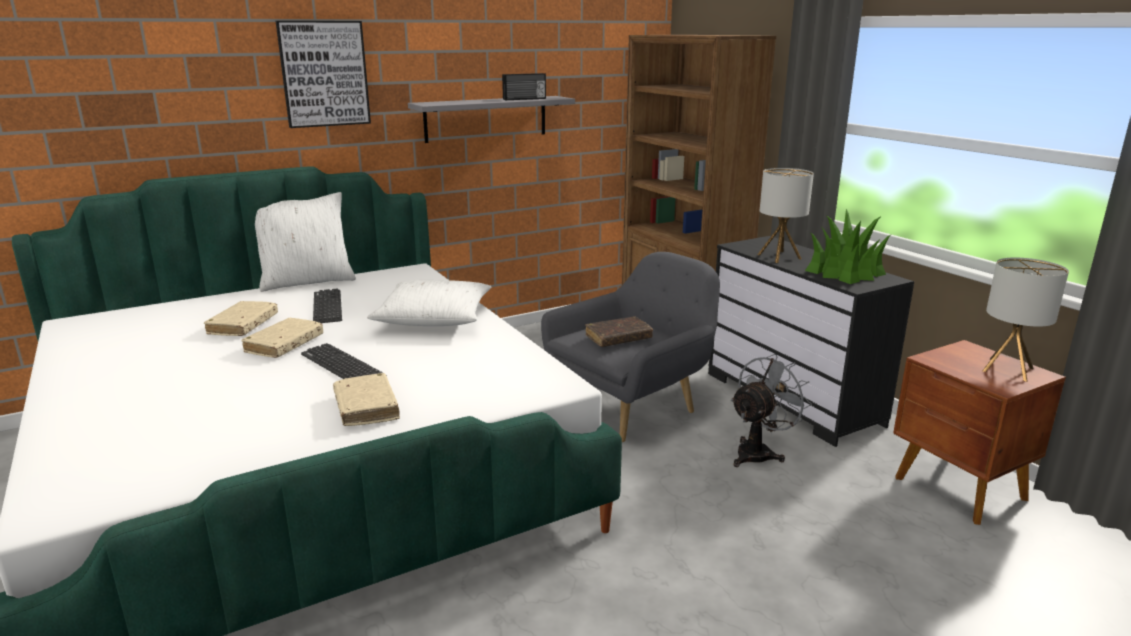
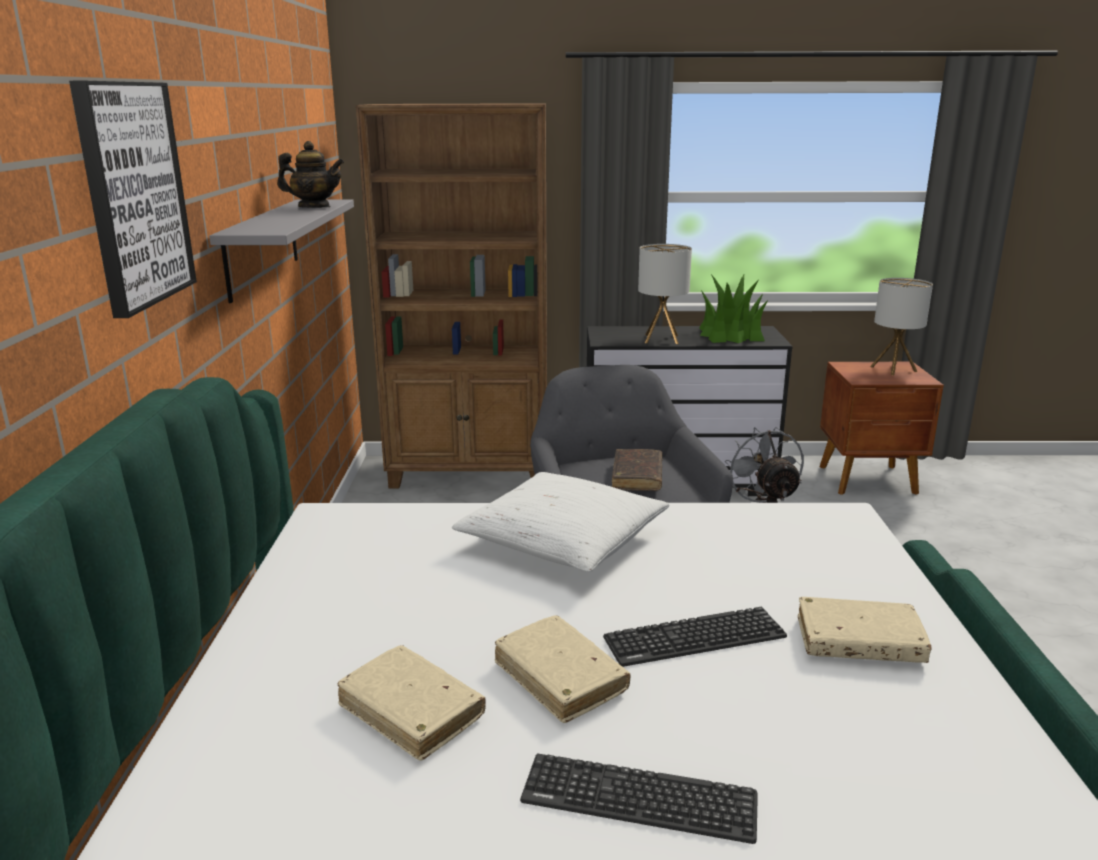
camera: 60 degrees left, 0 degrees up
white pillow [255,192,356,292] -> none
keyboard [313,289,342,323] -> keyboard moved to [520,754,758,844]
radio [502,73,546,100] -> teapot [277,141,344,208]

